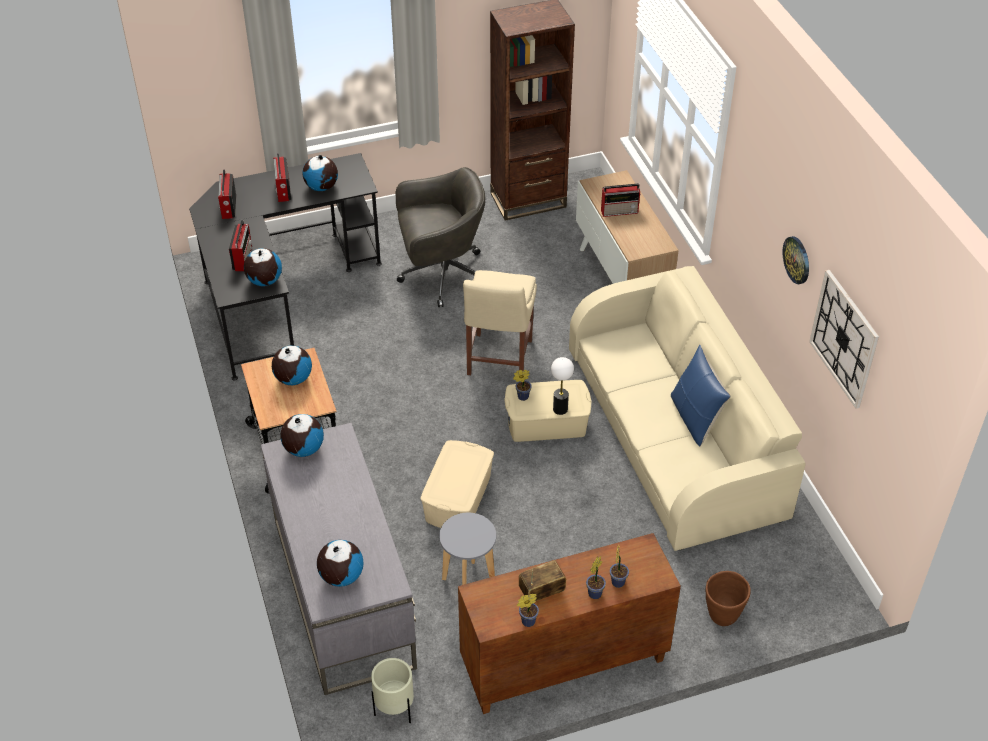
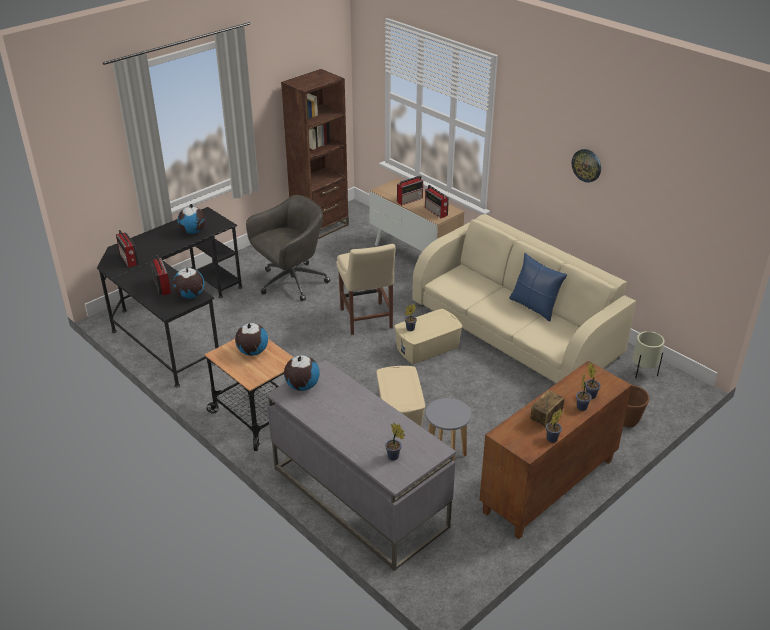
camera: 25 degrees left, 10 degrees down
radio [273,153,291,202] -> radio moved to [425,185,449,218]
globe [317,540,364,587] -> potted plant [385,423,405,461]
beige planter [371,658,414,723] -> beige planter moved to [633,331,665,379]
table lamp [551,357,574,415] -> none
wall clock [809,270,879,409] -> none

